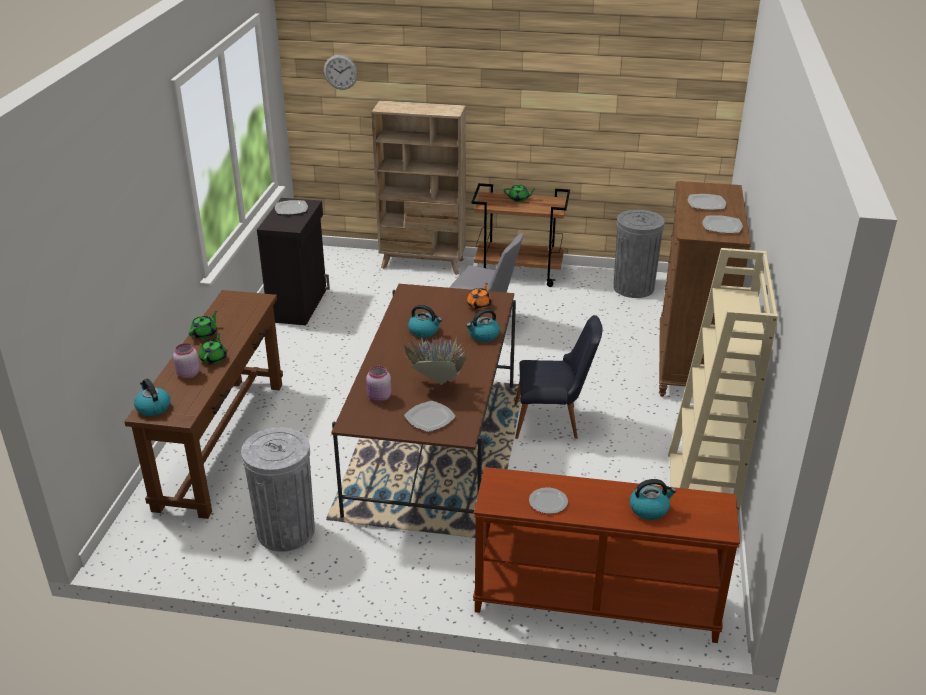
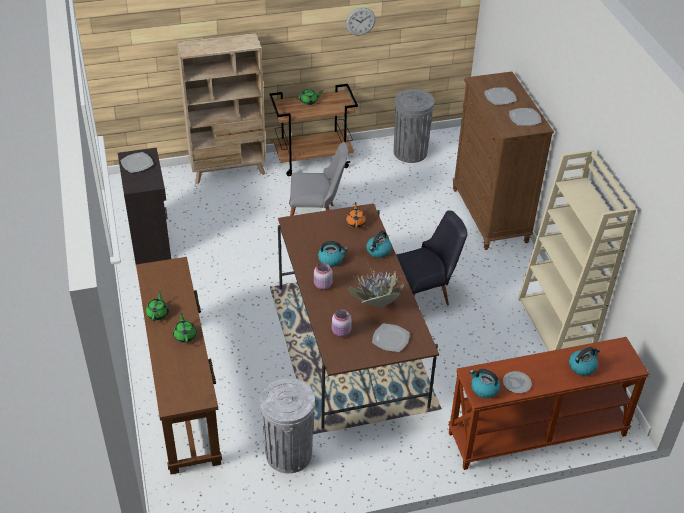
camera: 25 degrees left, 10 degrees up
kettle [134,379,170,416] -> kettle moved to [469,369,501,398]
pink jar [173,343,200,378] -> pink jar moved to [314,263,333,290]
wall clock [324,55,358,90] -> wall clock moved to [346,8,376,35]

